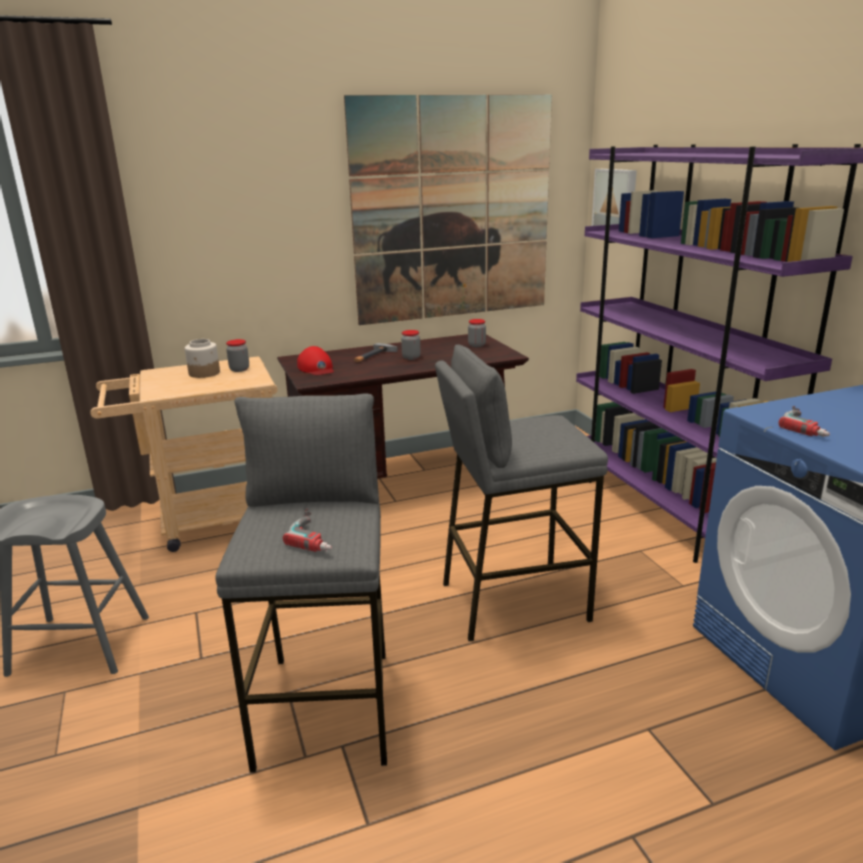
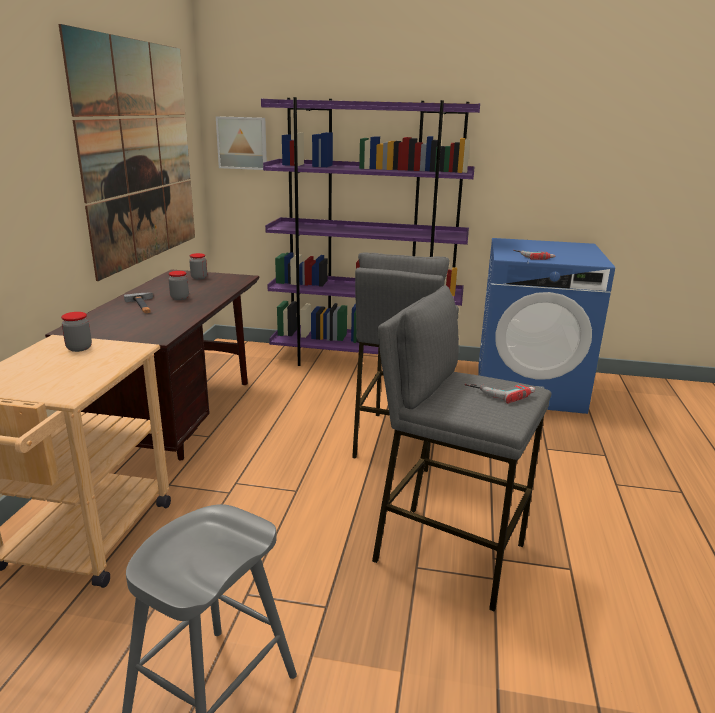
camera: 60 degrees left, 0 degrees up
jar [185,339,220,378] -> none
red cap [297,346,334,375] -> none

